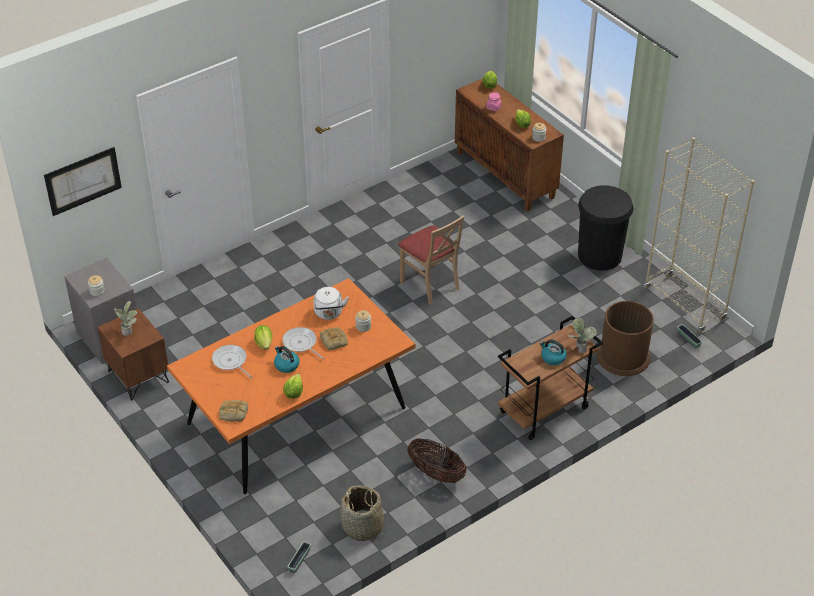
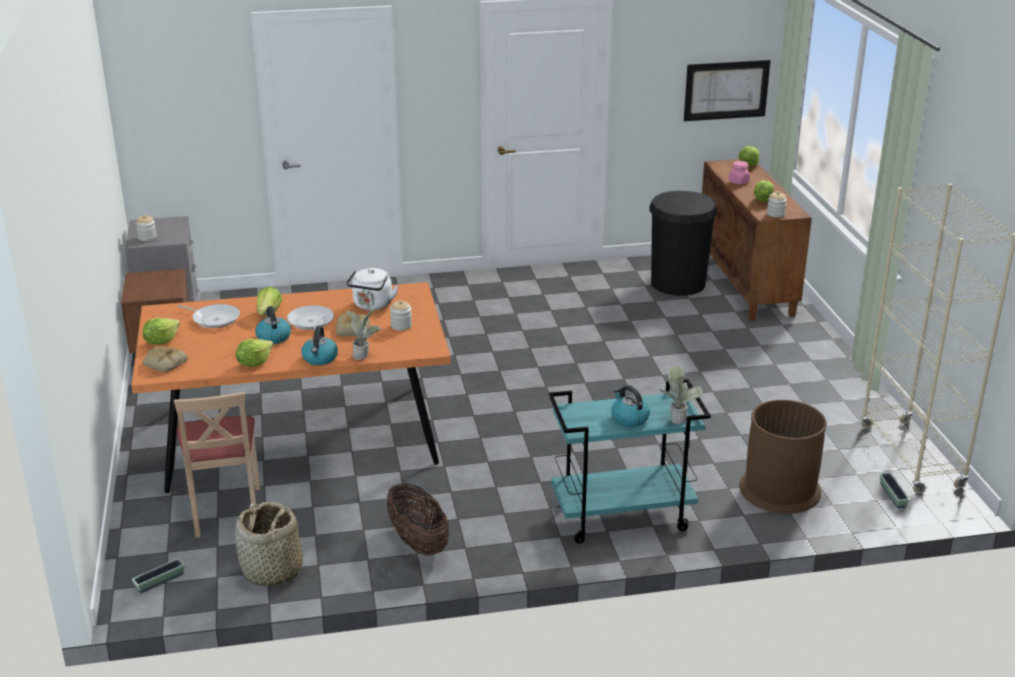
camera: 25 degrees right, 15 degrees down
picture [44,147,122,216] -> picture moved to [684,60,771,121]
potted plant [114,301,137,336] -> potted plant moved to [346,309,381,360]
frying pan [212,345,252,378] -> frying pan turned 135 degrees clockwise [177,304,240,328]
beige chair [398,216,464,305] -> beige chair moved to [174,392,260,538]
brown cart [498,316,603,440] -> turquoise cart [549,379,711,544]
black trash can [578,185,634,271] -> black trash can moved to [649,191,718,296]
none -> lettuce [143,318,180,345]
none -> kettle [301,326,338,365]

